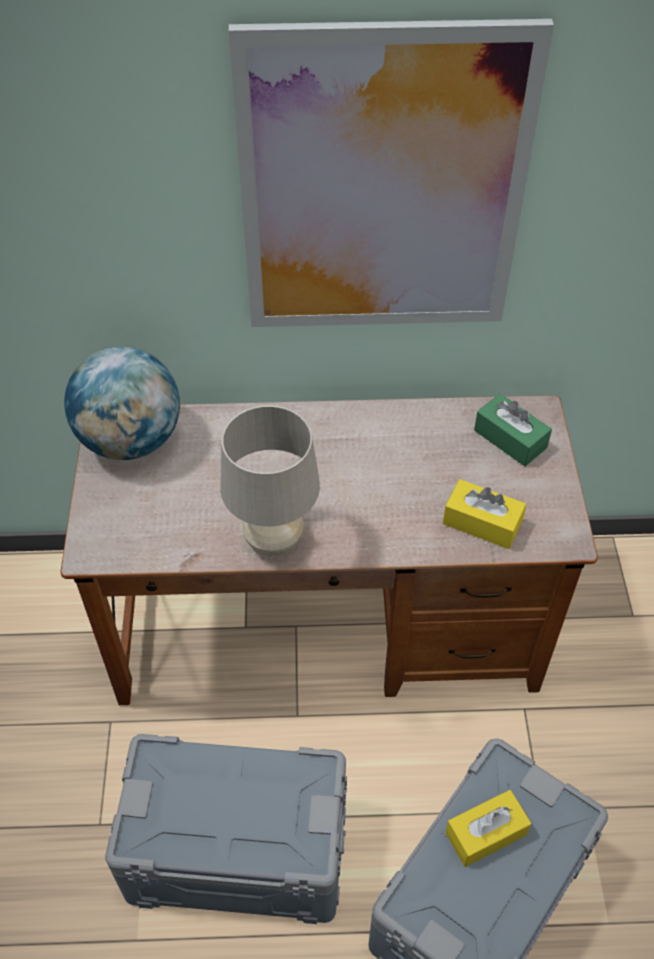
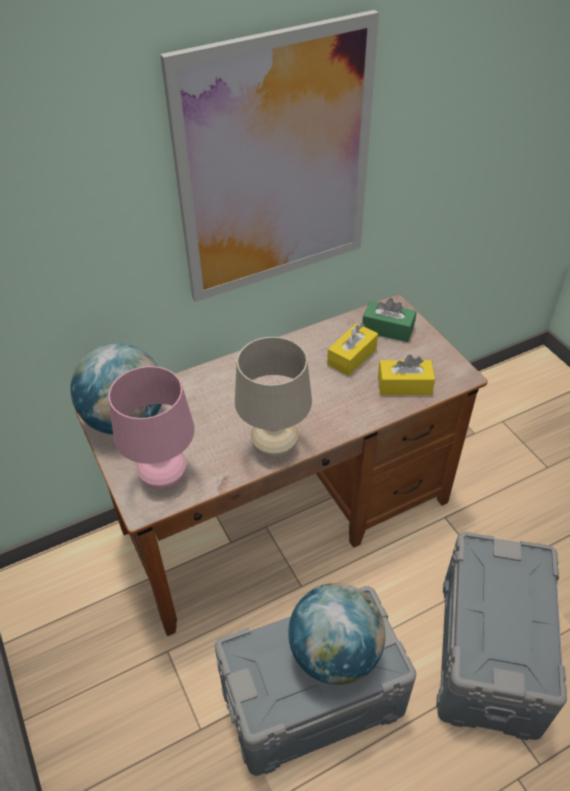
camera: 25 degrees left, 5 degrees down
yellow tissue box [445,790,531,867] -> yellow tissue box moved to [327,323,378,376]
none -> pink table lamp [108,366,195,490]
none -> globe [288,583,386,685]

